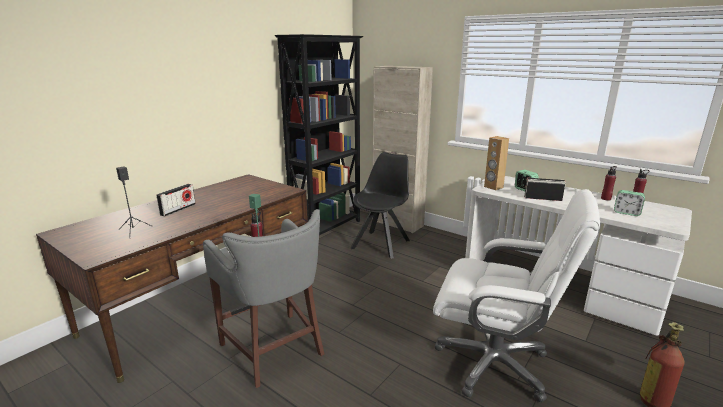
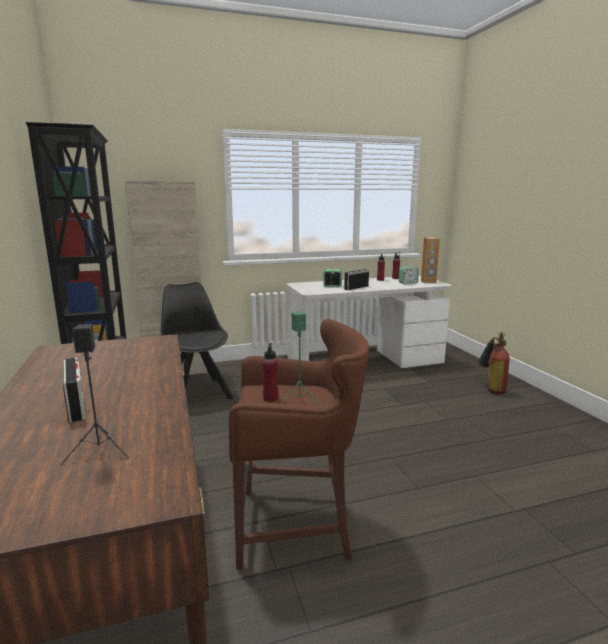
camera: 55 degrees left, 5 degrees down
grey stool [203,209,324,388] -> brown stool [229,319,369,570]
white office chair [433,189,600,402] -> none
brown speaker [484,136,509,190] -> brown speaker moved to [421,238,440,283]

